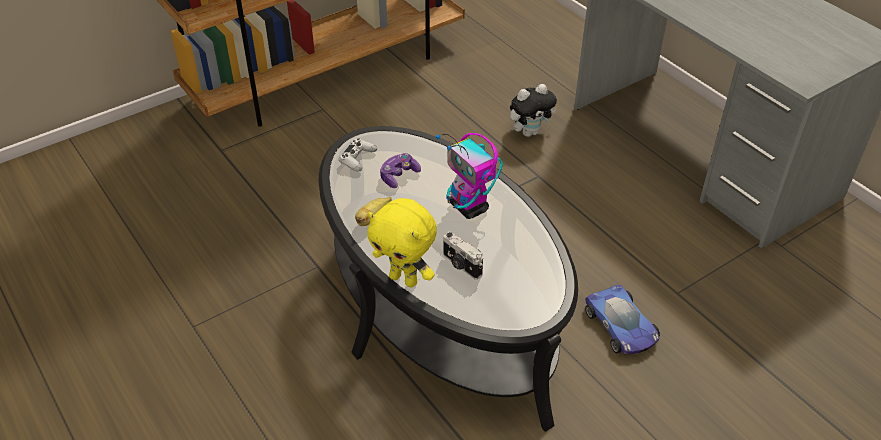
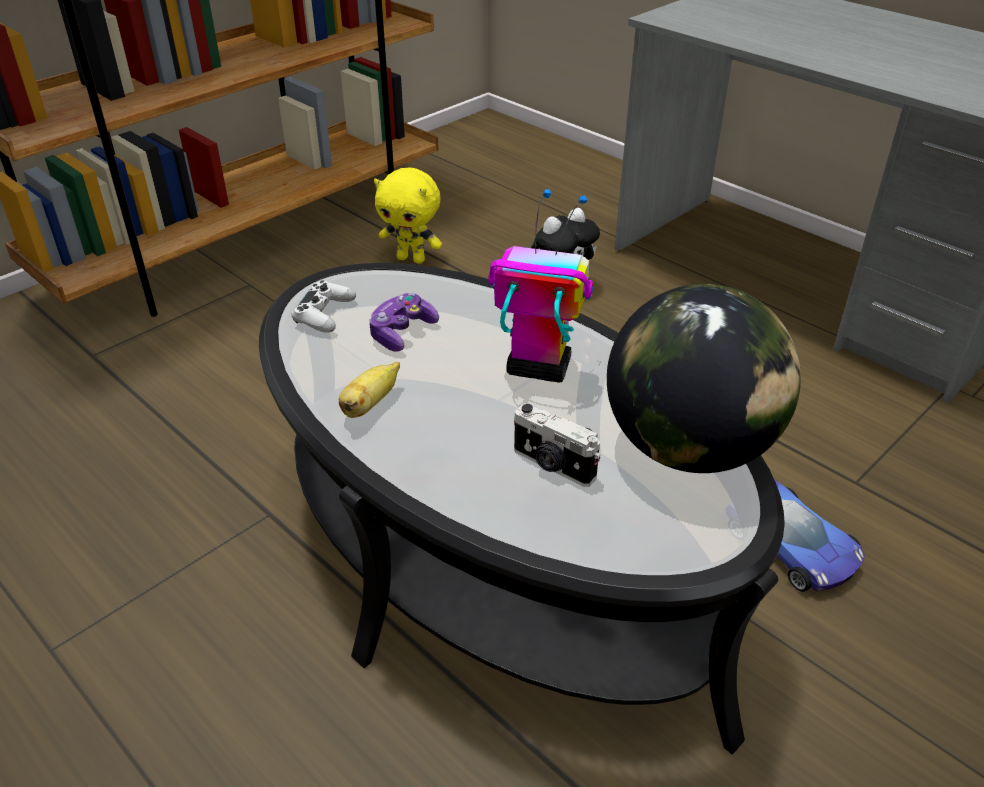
camera: 10 degrees left, 5 degrees down
yellow plush toy [367,198,437,288] -> yellow plush toy moved to [374,168,442,264]
toy robot [436,133,503,219] -> toy robot turned 150 degrees clockwise [488,189,593,382]
none -> globe [607,284,801,473]

